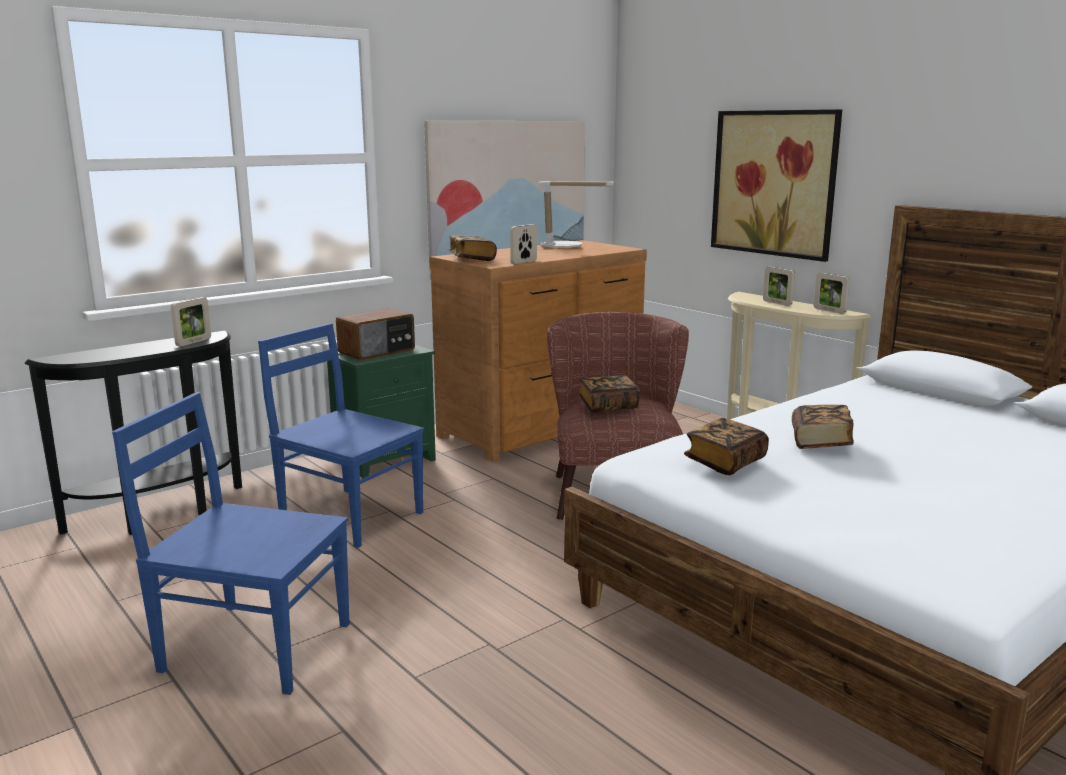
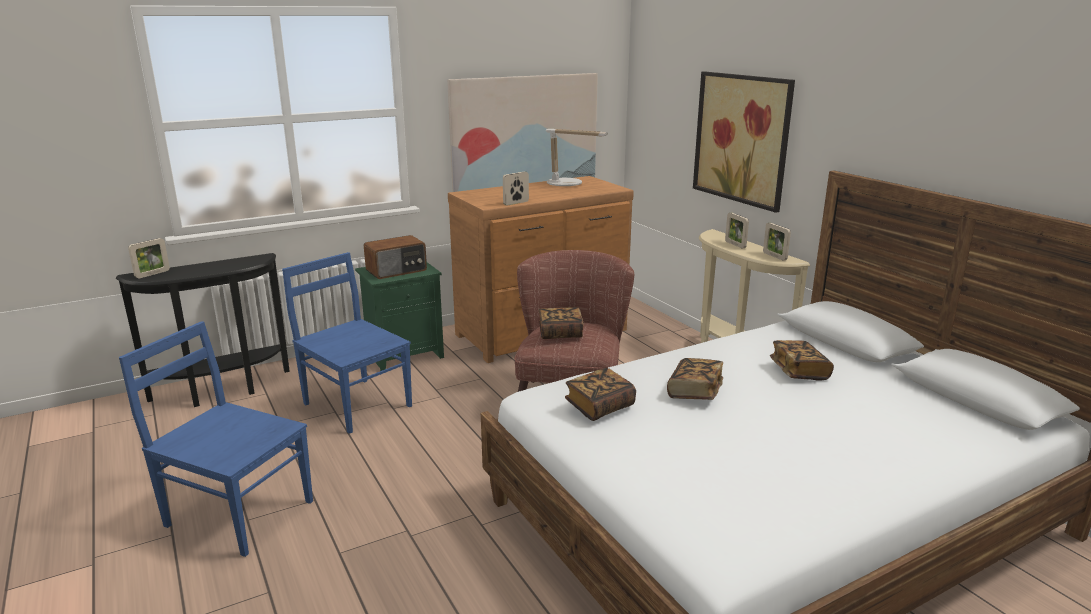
camera: 10 degrees right, 5 degrees up
picture frame [171,297,211,346] -> picture frame moved to [128,238,170,278]
book [448,235,497,261] -> book moved to [770,340,834,381]

